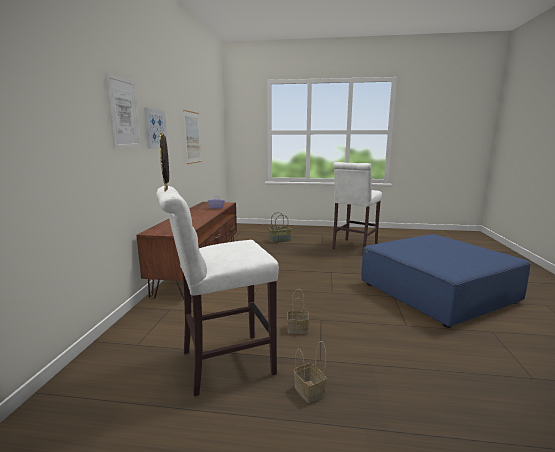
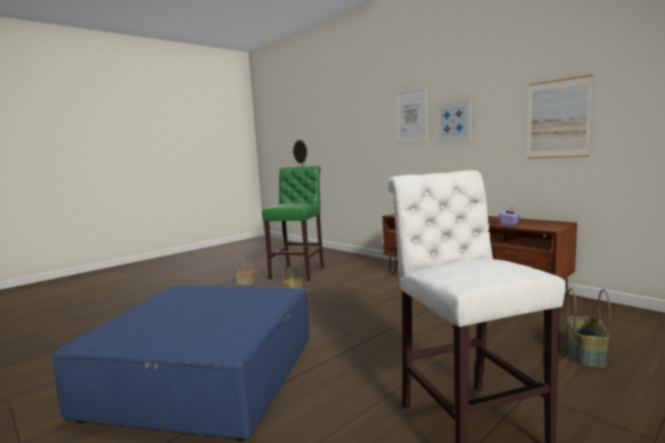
camera: 130 degrees right, 5 degrees down
white stool [156,186,279,396] -> green stool [262,166,324,281]

